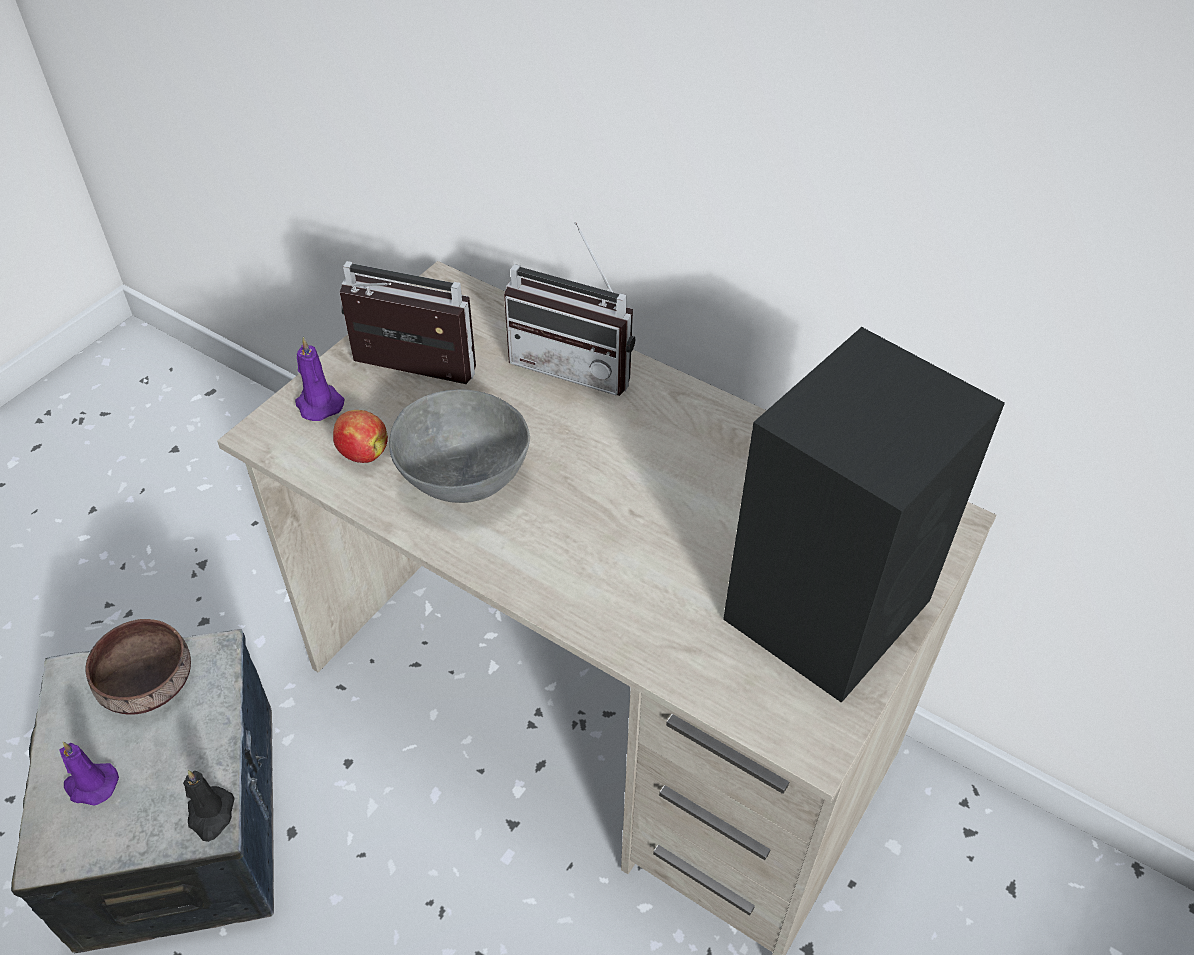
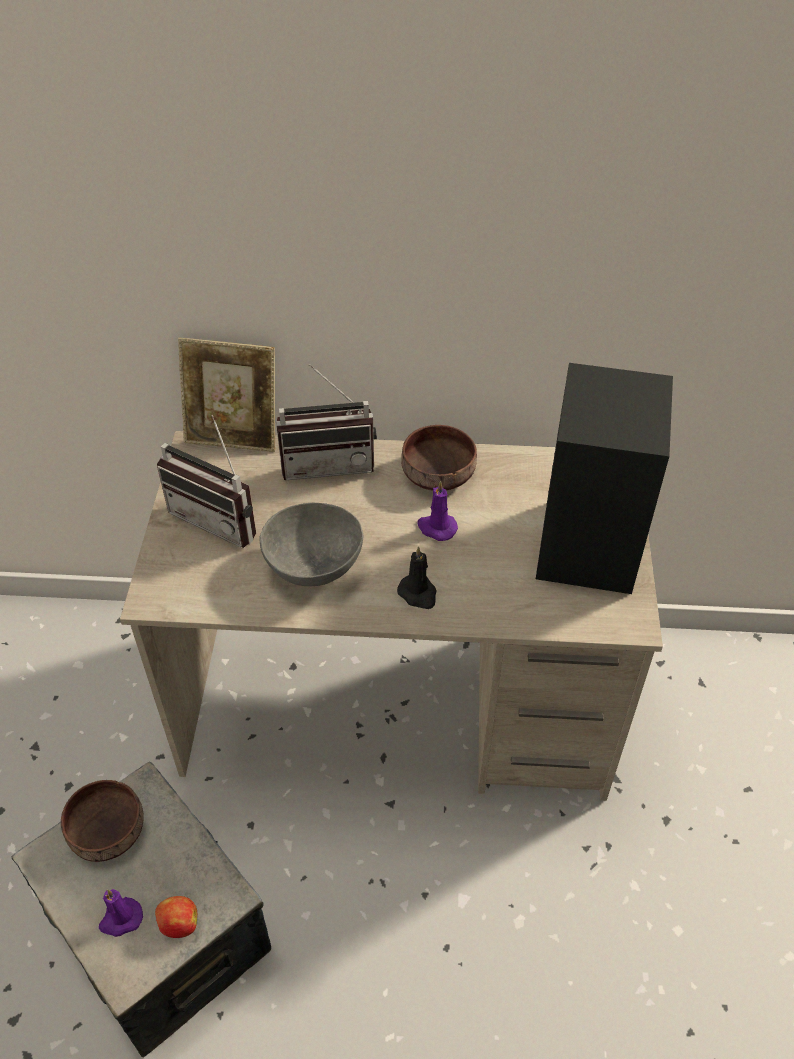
camera: 30 degrees left, 0 degrees up
black candle [183,770,235,842] -> black candle moved to [397,546,437,609]
purple candle [295,337,345,421] -> purple candle moved to [417,481,458,541]
apple [333,410,388,463] -> apple moved to [155,896,197,938]
radio [340,261,476,384] -> radio turned 135 degrees counterclockwise [157,415,256,548]
none -> picture frame [178,338,275,452]
none -> brown bowl [401,425,477,491]

